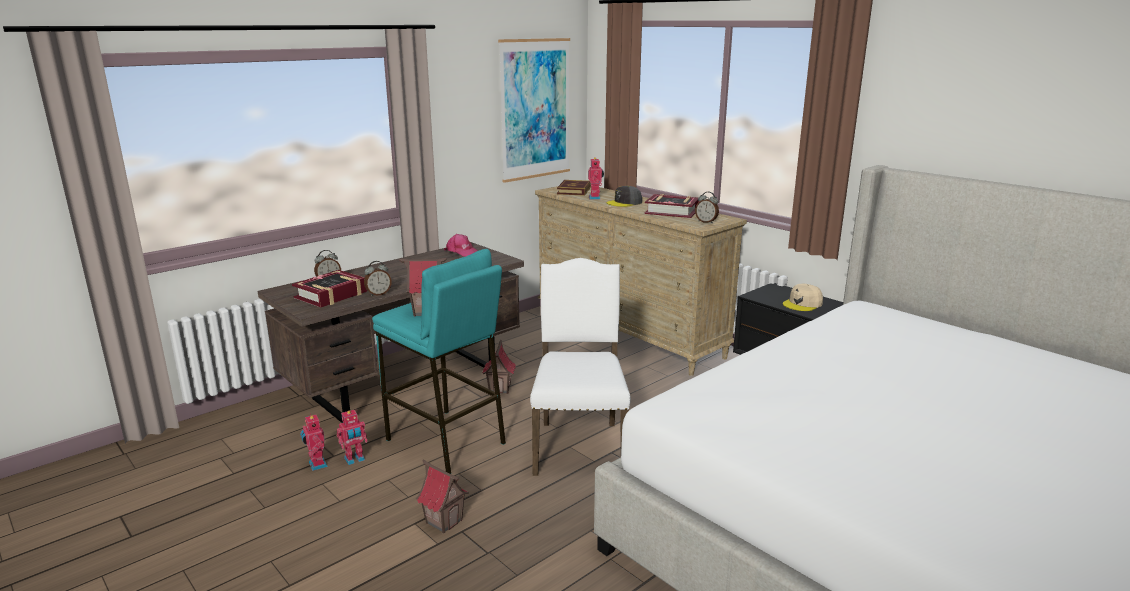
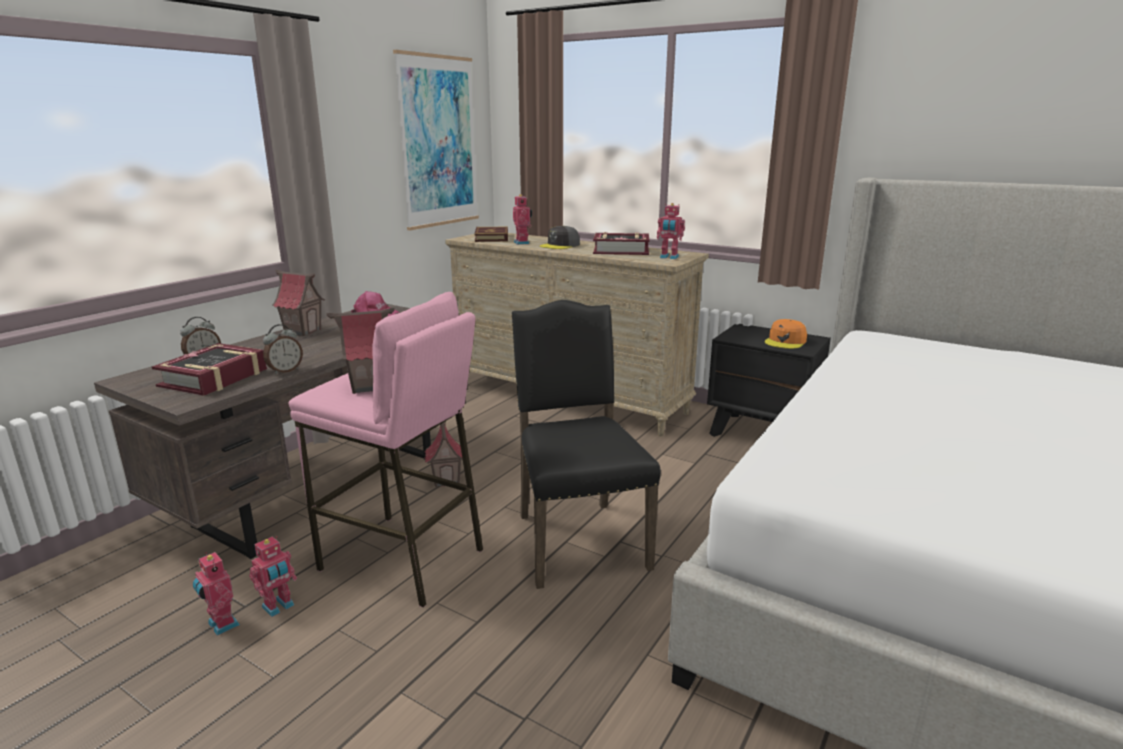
camera: 15 degrees left, 0 degrees up
turquoise stool [372,249,506,474] -> pink stool [289,292,483,608]
toy house [416,460,469,533] -> toy house moved to [272,270,325,336]
white chair [530,258,631,476] -> black chair [511,300,661,589]
alarm clock [695,192,719,223] -> toy robot [657,203,685,259]
beige cap [783,284,823,311] -> orange cap [765,319,807,349]

